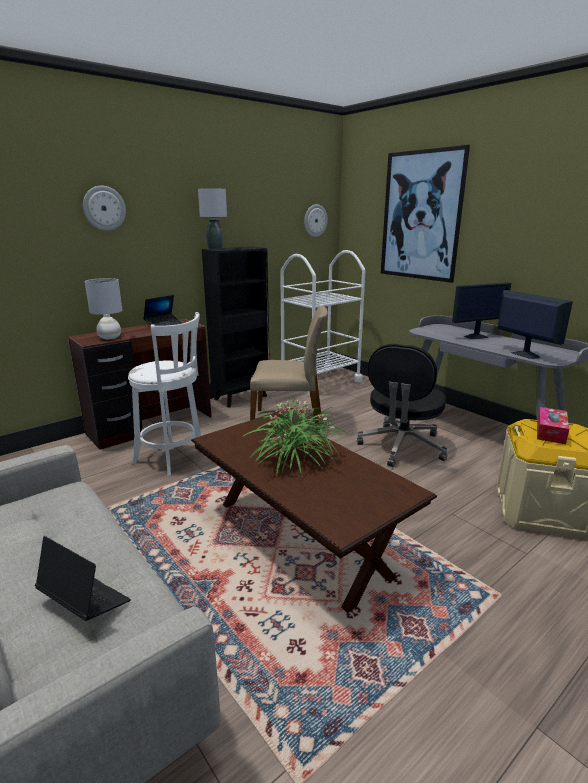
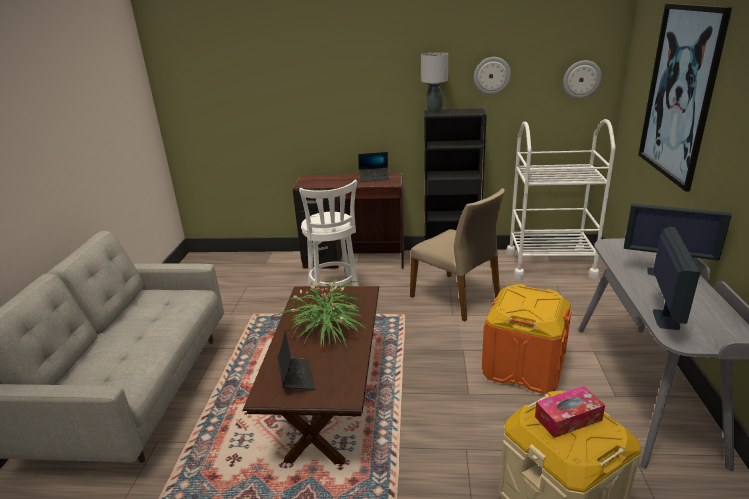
camera: 45 degrees right, 5 degrees up
laptop [35,536,131,621] -> laptop moved to [278,331,316,390]
wall clock [83,186,126,231] -> wall clock moved to [474,57,511,95]
grey table lamp [85,278,122,339] -> none
black office chair [357,344,447,467] -> orange storage box [482,284,571,394]

